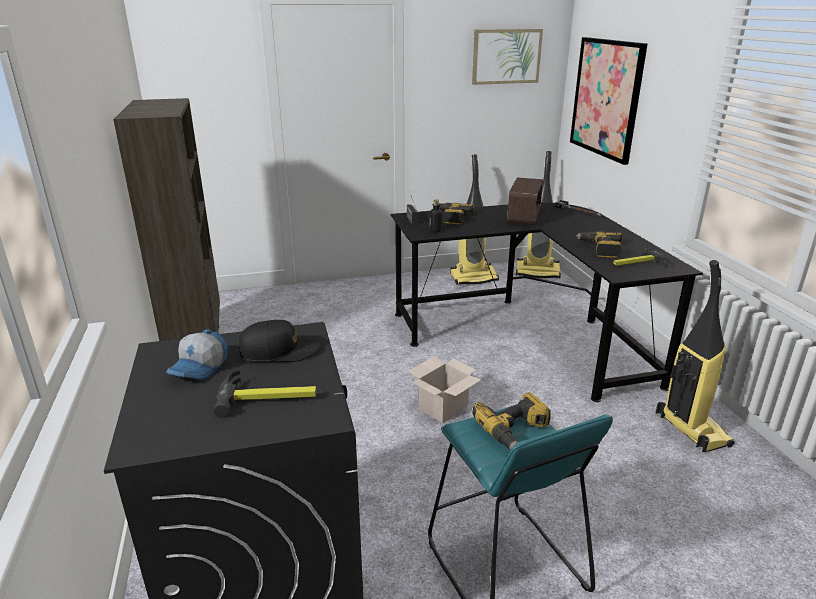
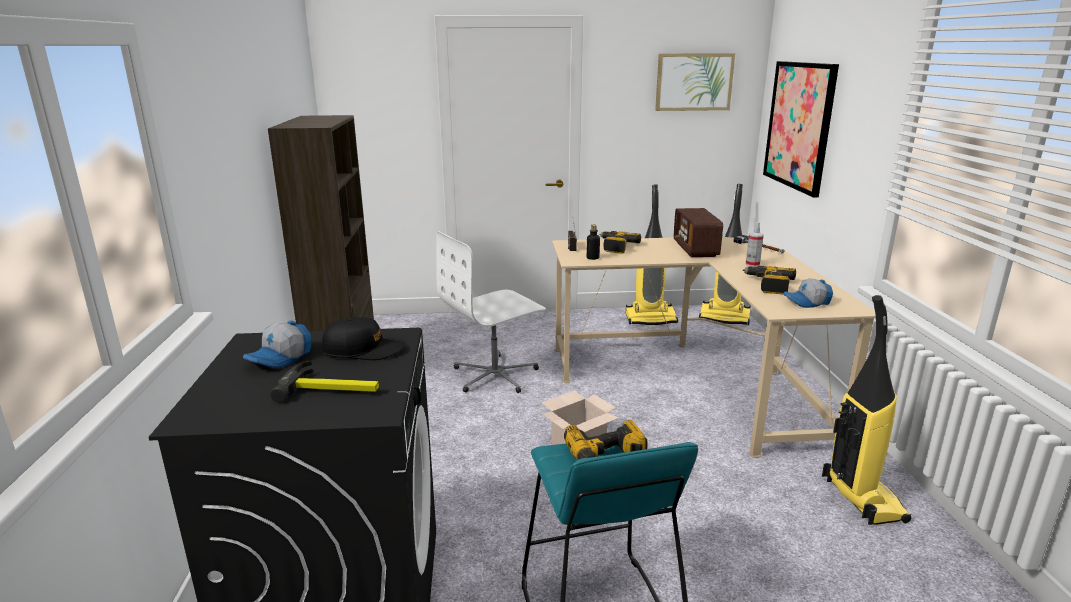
camera: 10 degrees right, 5 degrees down
black desk [391,202,703,402] -> beige desk [552,237,876,458]
radio [507,177,543,225] -> radio turned 150 degrees clockwise [674,208,723,257]
hammer [613,248,668,267] -> cap [783,278,833,308]
none -> white office chair [436,231,546,393]
none -> spray bottle [746,222,764,267]

